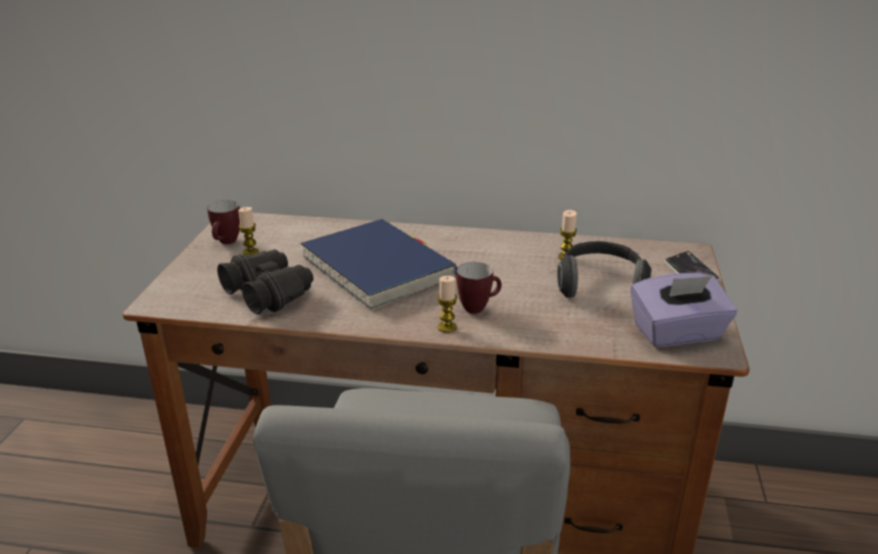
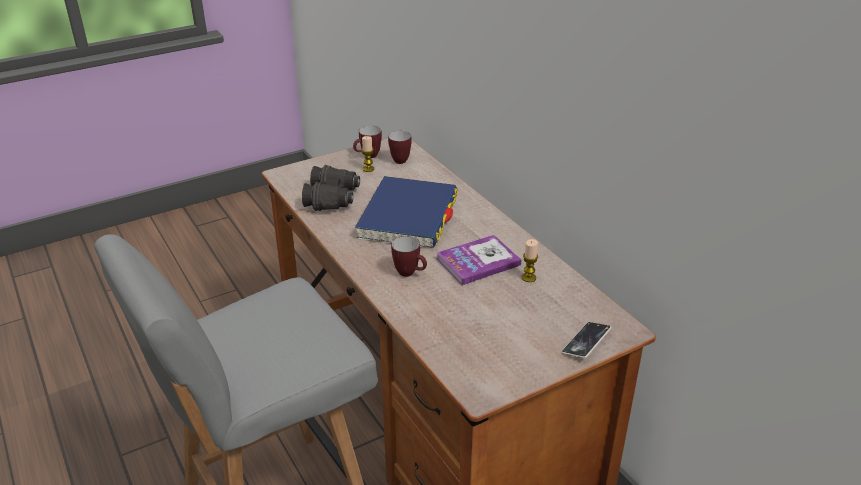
camera: 50 degrees right, 5 degrees up
candle [437,276,457,333] -> none
headphones [557,241,652,298] -> none
purple tissue box [631,273,737,347] -> none
none -> mug [388,131,412,164]
none -> book [436,235,521,285]

